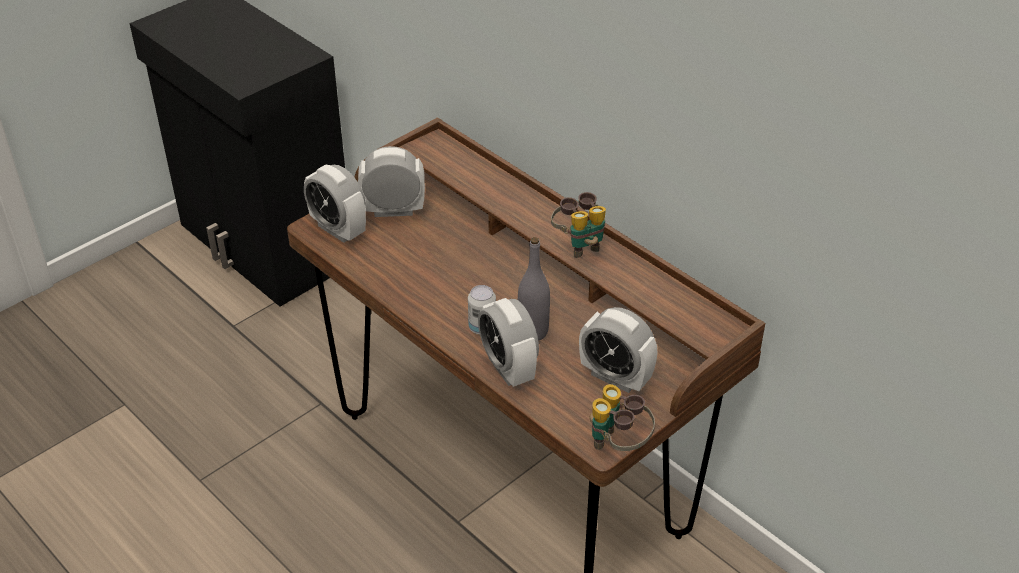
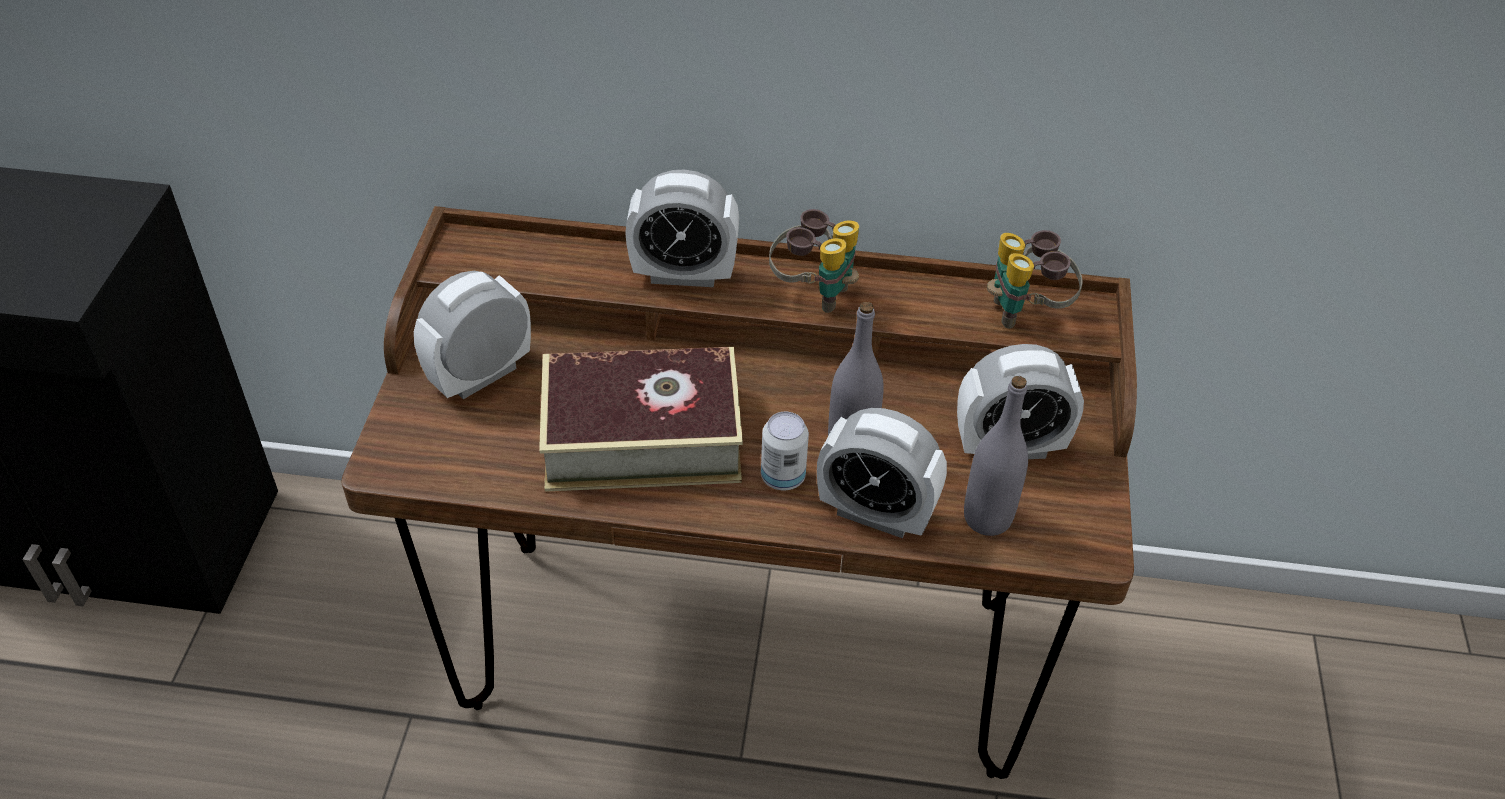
camera: 40 degrees left, 5 degrees up
alarm clock [304,165,366,243] -> alarm clock moved to [625,169,739,287]
binoculars [589,384,655,451] -> binoculars moved to [987,230,1083,329]
none -> book [539,347,743,492]
none -> grey bottle [964,376,1028,536]

